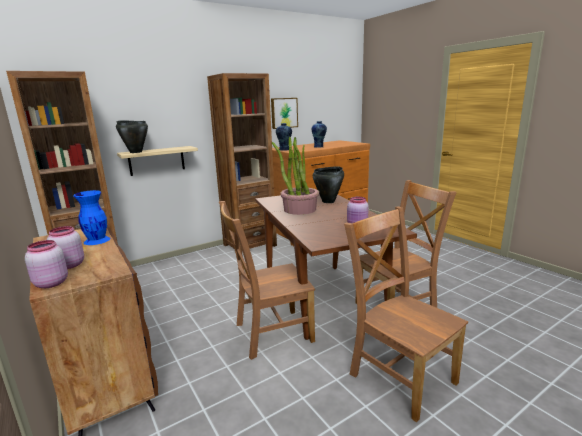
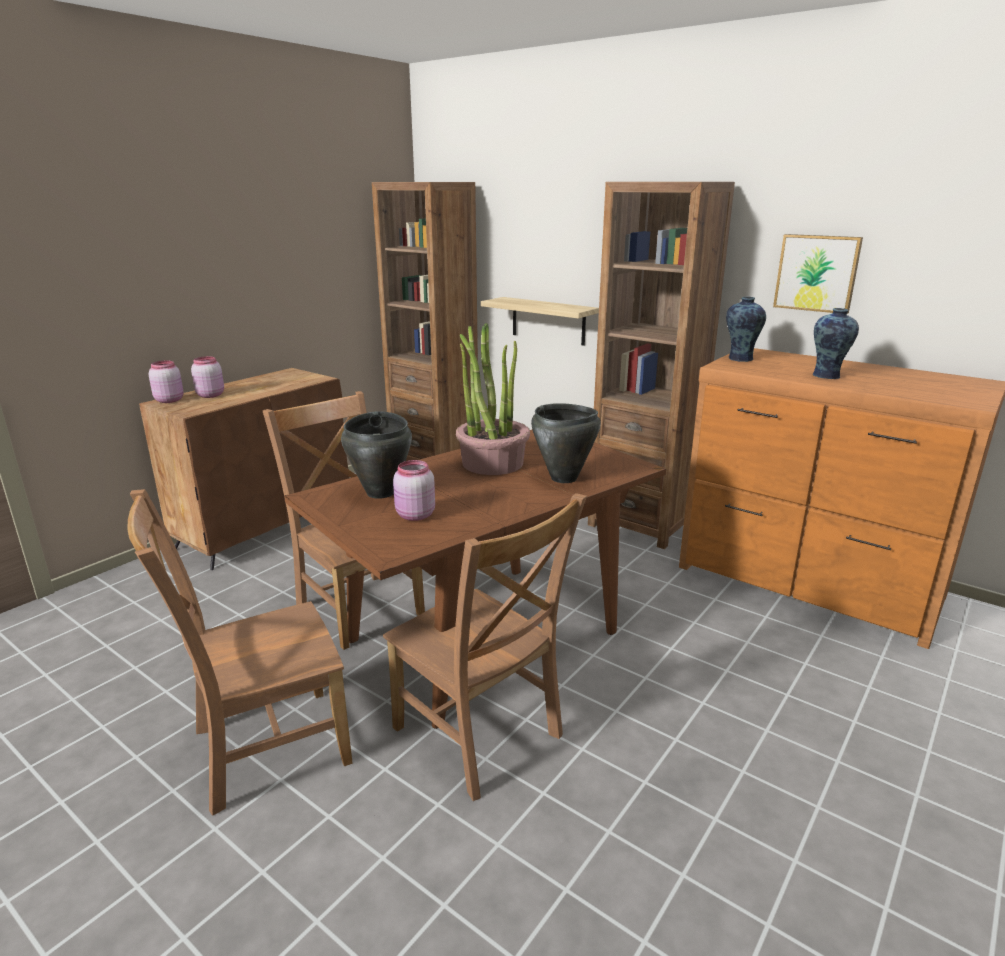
camera: 70 degrees right, 5 degrees up
blue vase [73,190,111,245] -> none
black cooking pot [116,120,148,153] -> black cooking pot moved to [341,411,412,499]
brown chair [344,206,468,422] -> brown chair turned 150 degrees counterclockwise [127,489,352,816]

